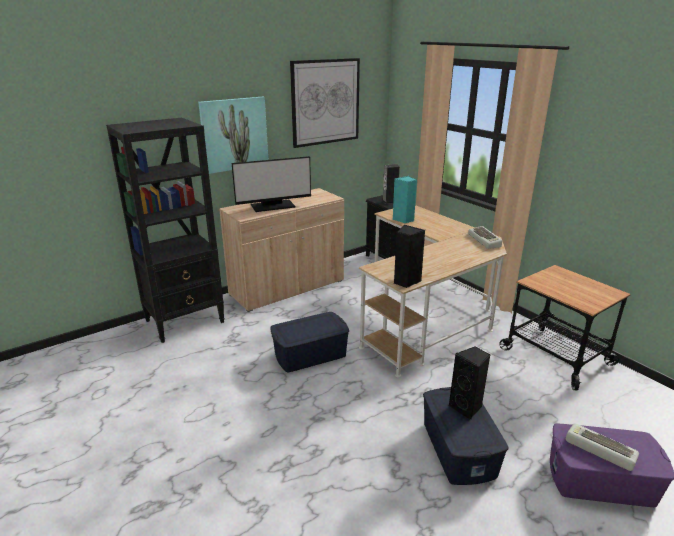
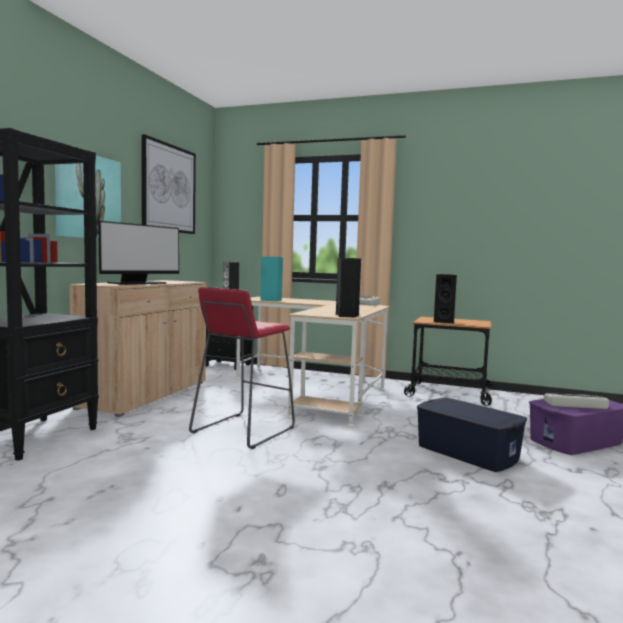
camera: 35 degrees left, 20 degrees down
blue storage box [270,312,349,373] -> red stool [189,287,295,449]
black speaker [449,346,490,420] -> black speaker moved to [434,274,457,324]

